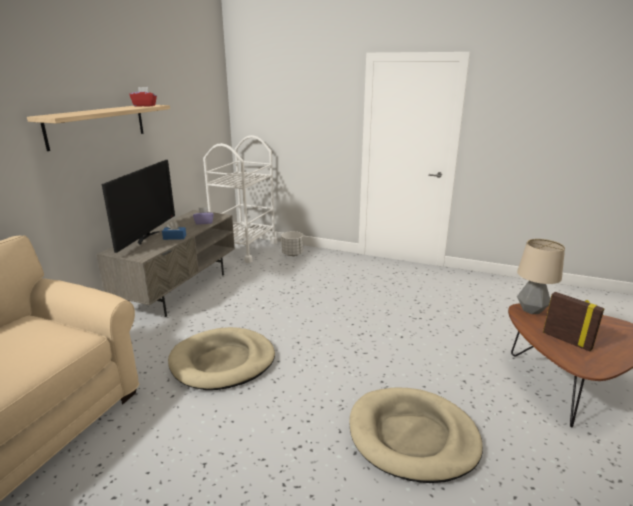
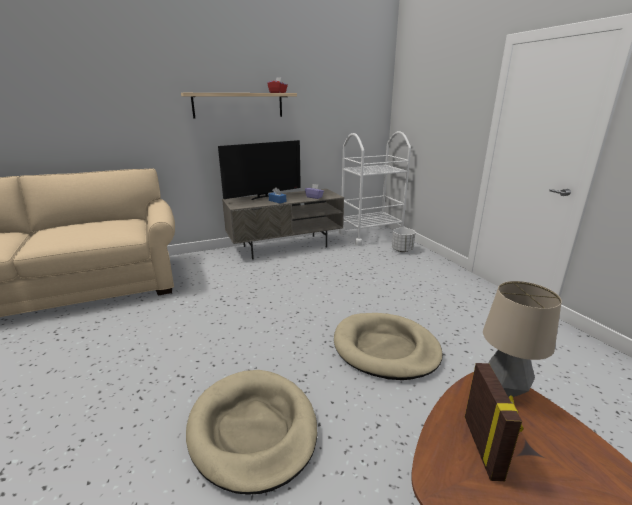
camera: 45 degrees right, 0 degrees up
beige dog bed [168,327,275,390] -> beige dog bed moved to [334,313,443,380]

